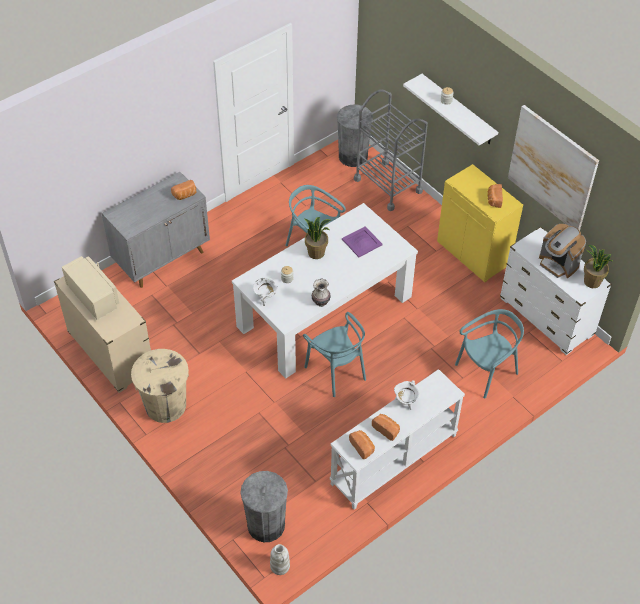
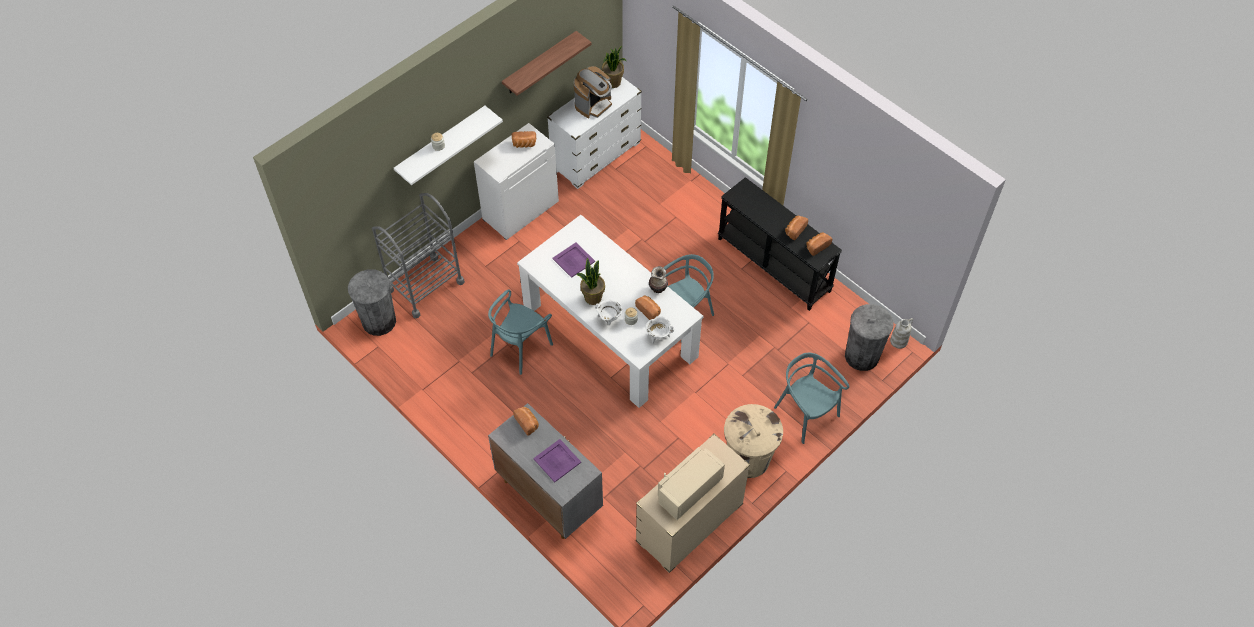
camera: 95 degrees left, 5 degrees up
white console table [329,369,465,510] -> black console table [718,177,842,311]
white cooking pot [394,380,420,410] -> white cooking pot moved to [595,300,622,325]
yellow cabinet [437,164,523,282] -> white cabinet [474,123,559,240]
turquoise chair [455,309,524,398] -> turquoise chair moved to [774,353,849,444]
picture [508,105,599,230] -> shelf [502,31,592,96]
none -> purple tray [533,439,581,482]
none -> bread [635,295,661,320]

